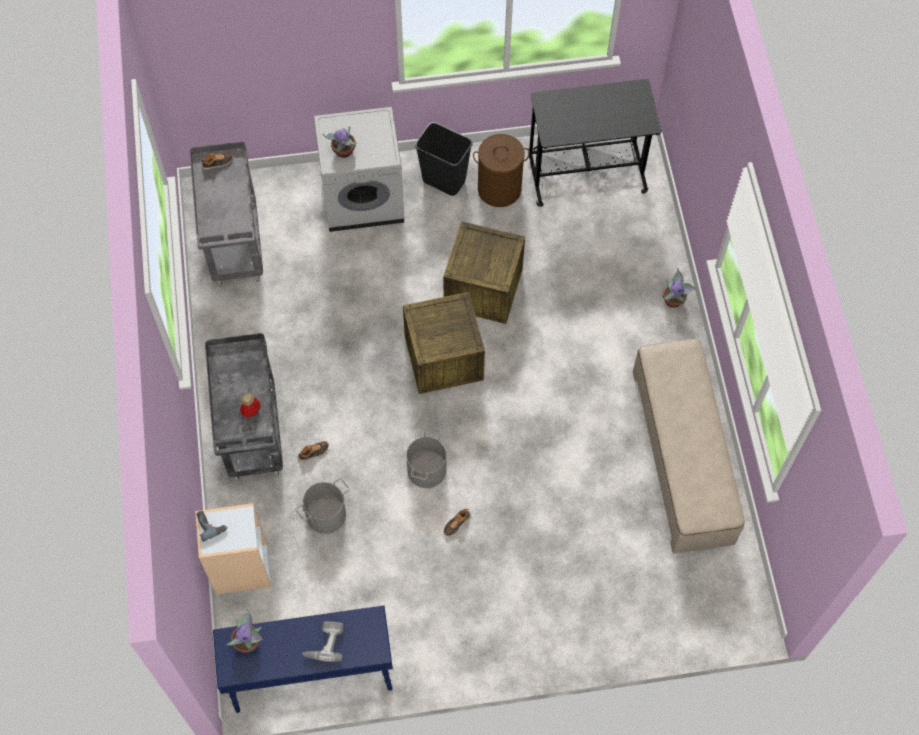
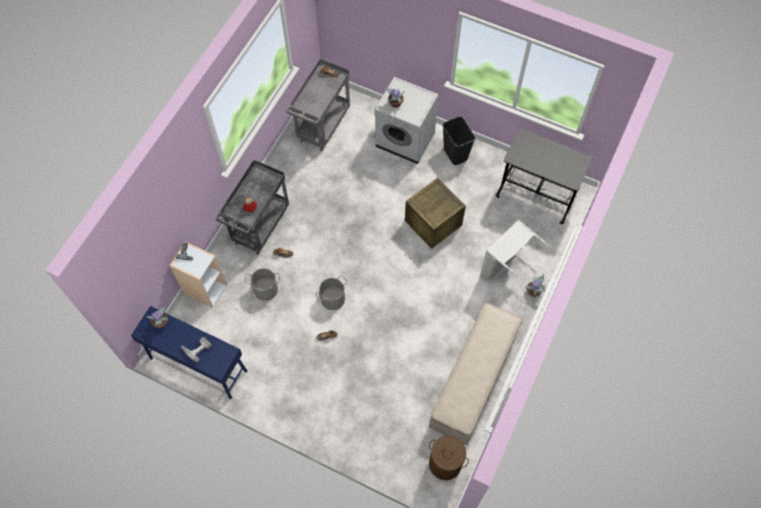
camera: 35 degrees right, 0 degrees up
crate [403,292,485,394] -> none
brown laundry basket [473,134,530,207] -> brown laundry basket moved to [429,436,469,480]
none -> grey laundry basket [479,220,549,302]

